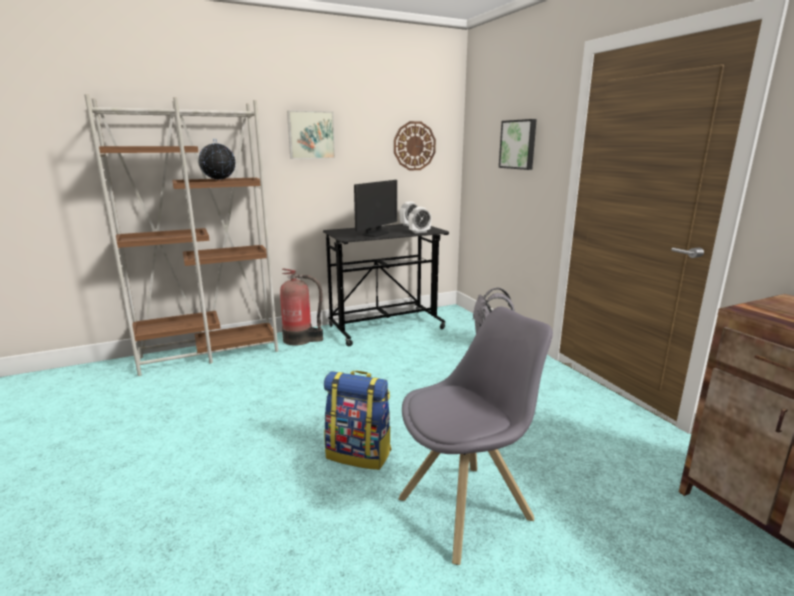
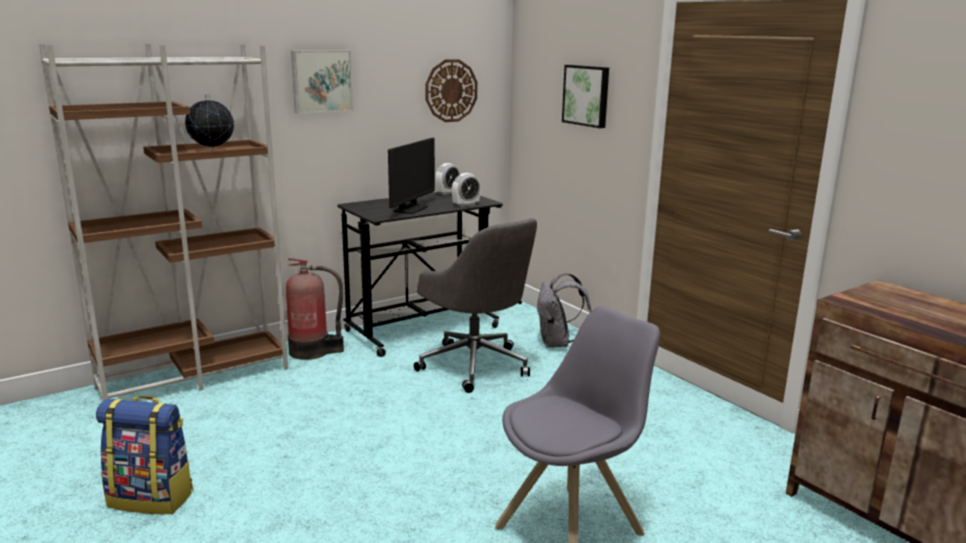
camera: 10 degrees left, 0 degrees up
backpack [324,371,391,470] -> backpack moved to [96,396,193,514]
none -> grey office chair [414,218,537,393]

